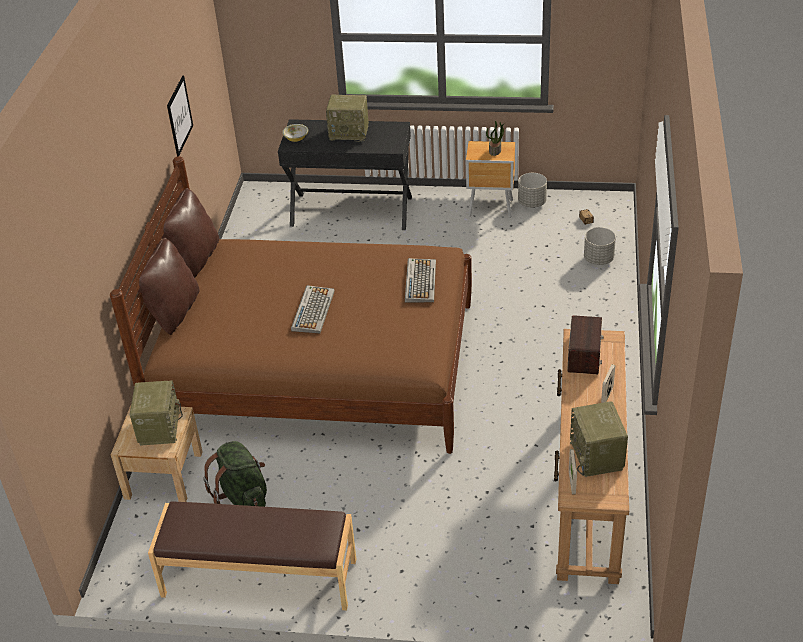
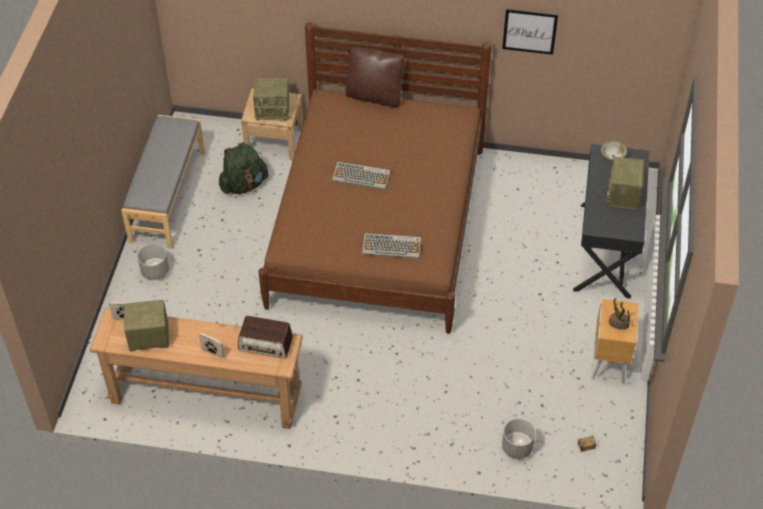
camera: 90 degrees right, 10 degrees up
brown bench [148,501,356,611] -> grey bench [121,115,205,249]
brown pillow [162,188,219,278] -> none
grey planter [518,173,547,208] -> grey planter moved to [137,244,169,280]

